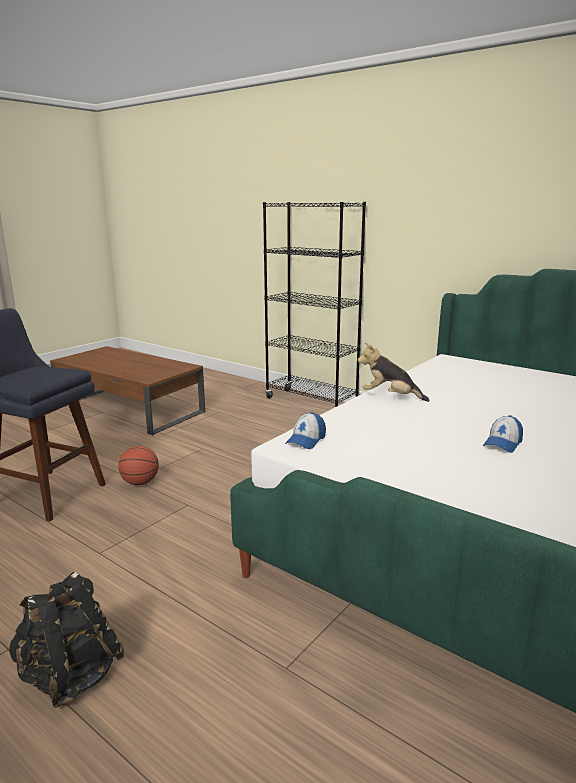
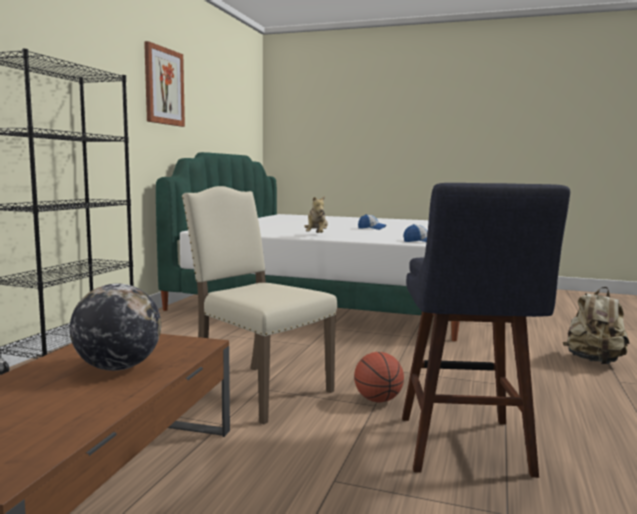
camera: 110 degrees left, 10 degrees down
black backpack [9,572,124,708] -> beige backpack [563,287,629,364]
none -> globe [70,283,161,371]
none -> picture [144,41,185,127]
none -> beige chair [182,186,337,424]

